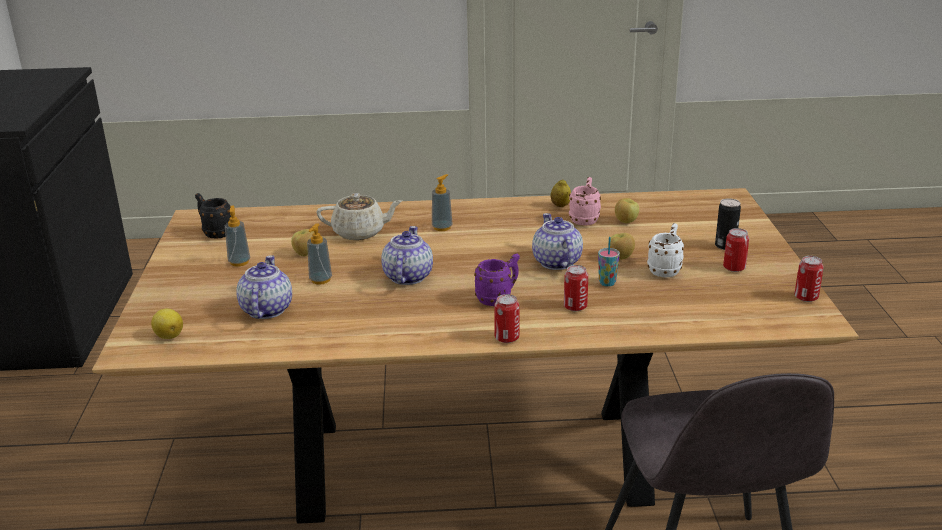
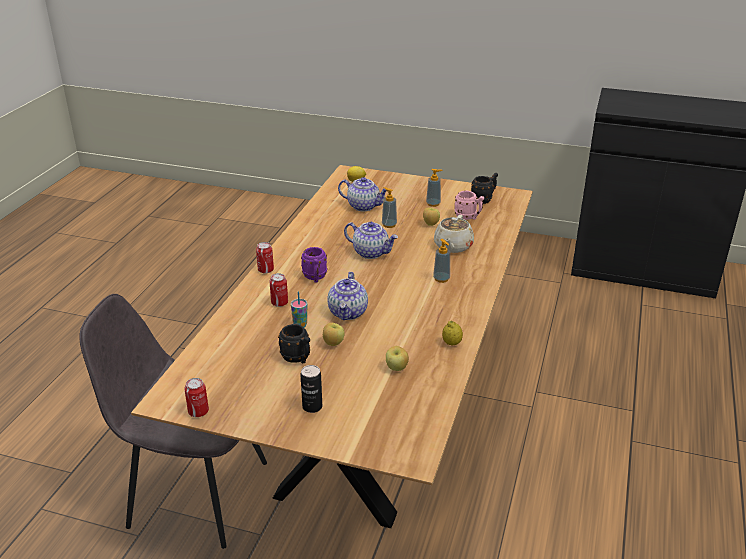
camera: 110 degrees right, 5 degrees up
teapot [532,213,583,270] -> teapot turned 90 degrees clockwise [327,272,368,320]
pink mug [569,177,601,226] -> pink mug moved to [455,191,484,220]
white mug [647,223,684,278] -> black mug [278,324,310,364]
can [723,228,749,272] -> none

